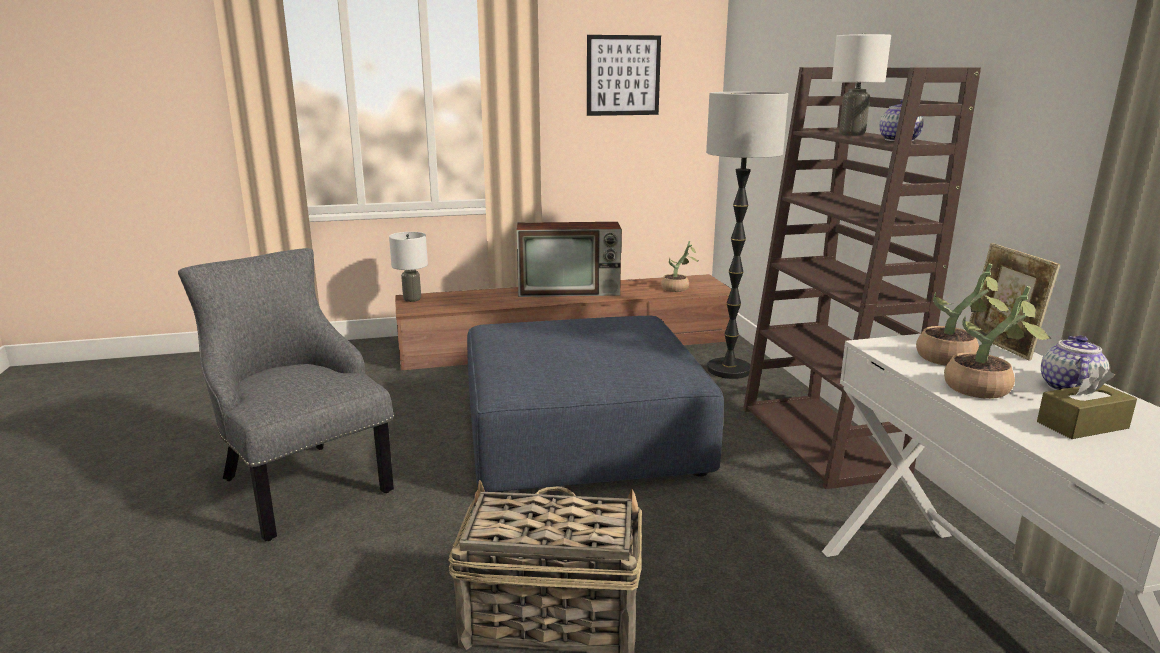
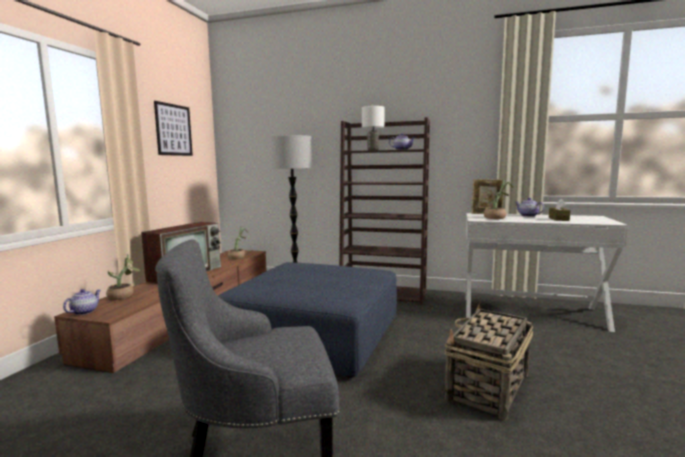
camera: 60 degrees left, 10 degrees down
white table lamp [389,232,428,302] -> teapot [63,289,101,315]
potted plant [944,286,1051,399] -> potted plant moved to [106,254,141,300]

